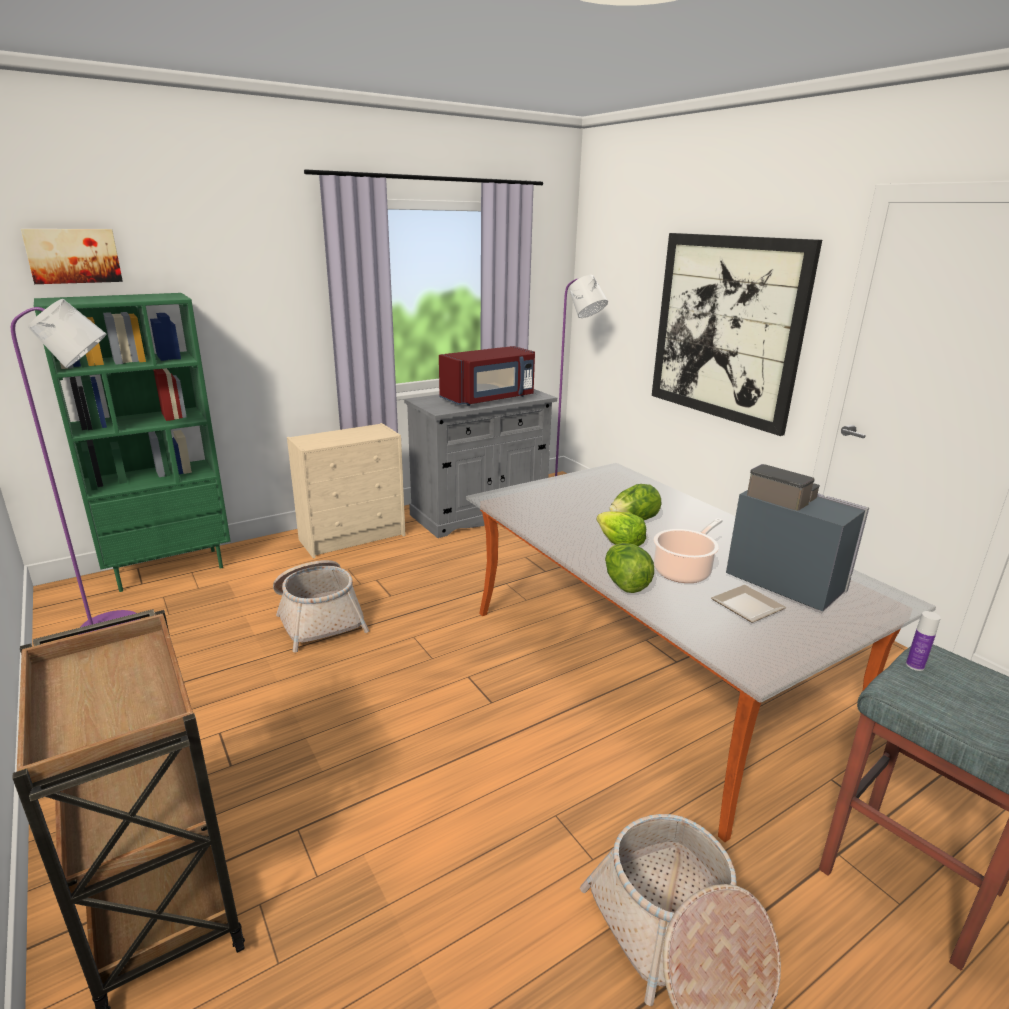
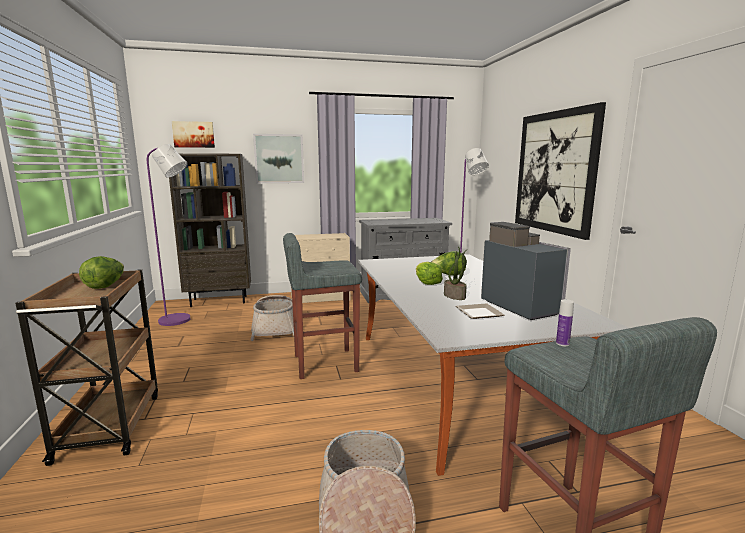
camera: 20 degrees right, 10 degrees down
green bookcase [34,293,231,592] -> brown bookcase [169,153,251,307]
red microwave [439,346,535,406] -> none
lettuce [605,543,654,593] -> lettuce moved to [79,256,124,289]
cooking pot [654,518,723,583] -> potted plant [444,247,467,300]
none -> picture [253,134,304,183]
none -> grey stool [283,233,362,379]

